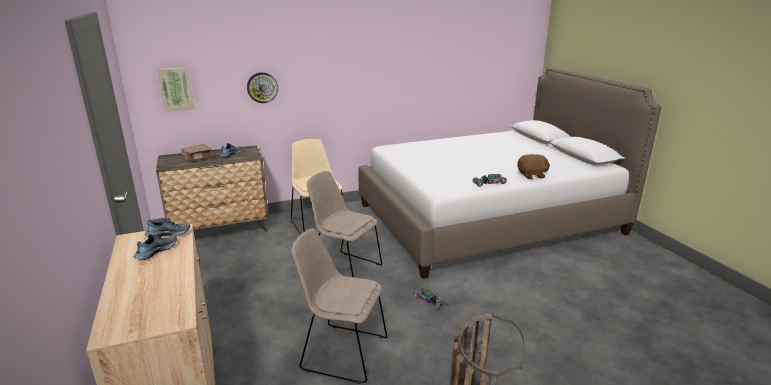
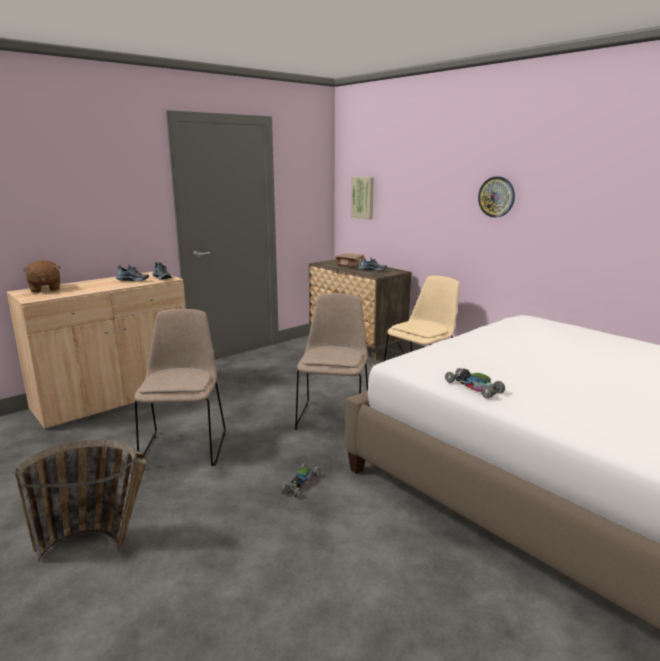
camera: 70 degrees right, 5 degrees down
wall clock [247,72,278,103] -> wall clock moved to [478,176,515,217]
brown plush toy [517,154,550,179] -> brown plush toy moved to [23,260,60,293]

